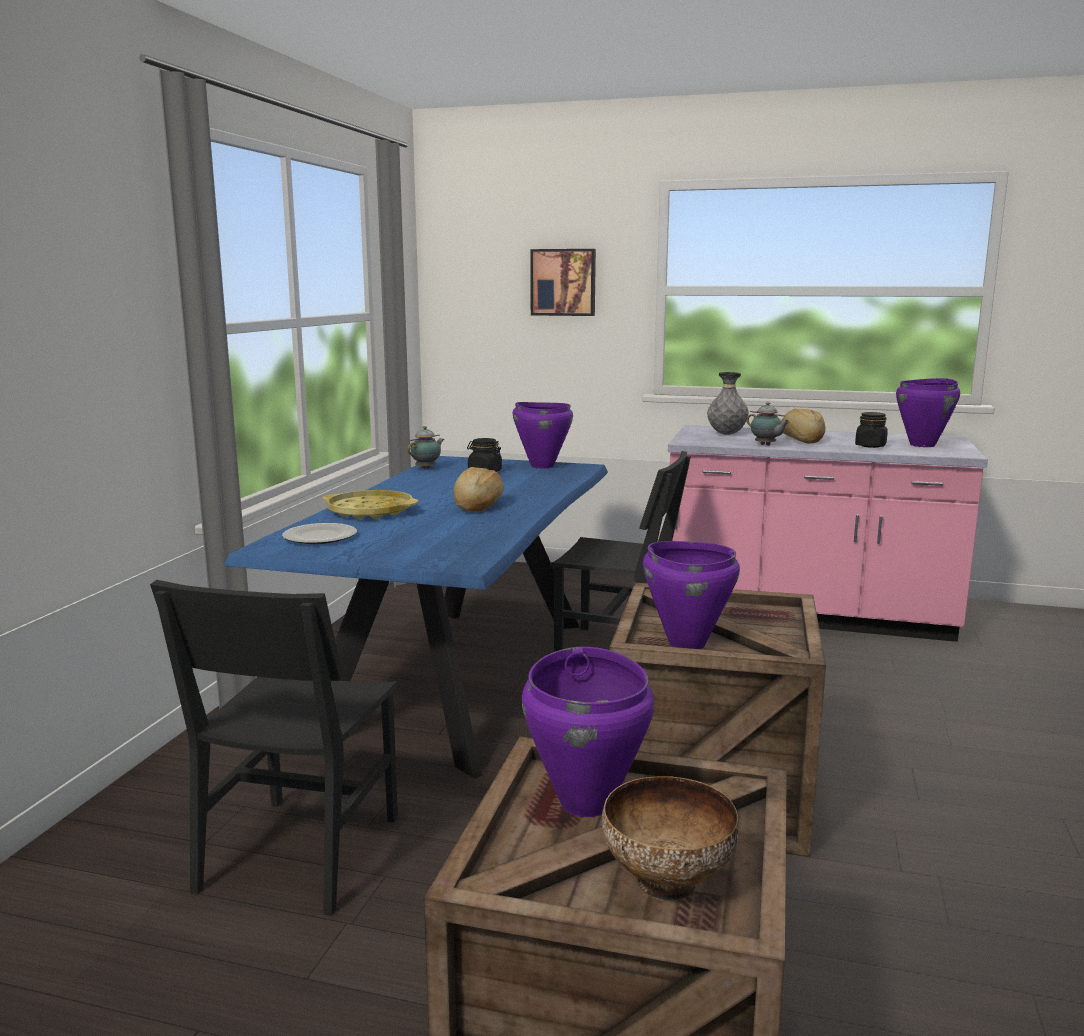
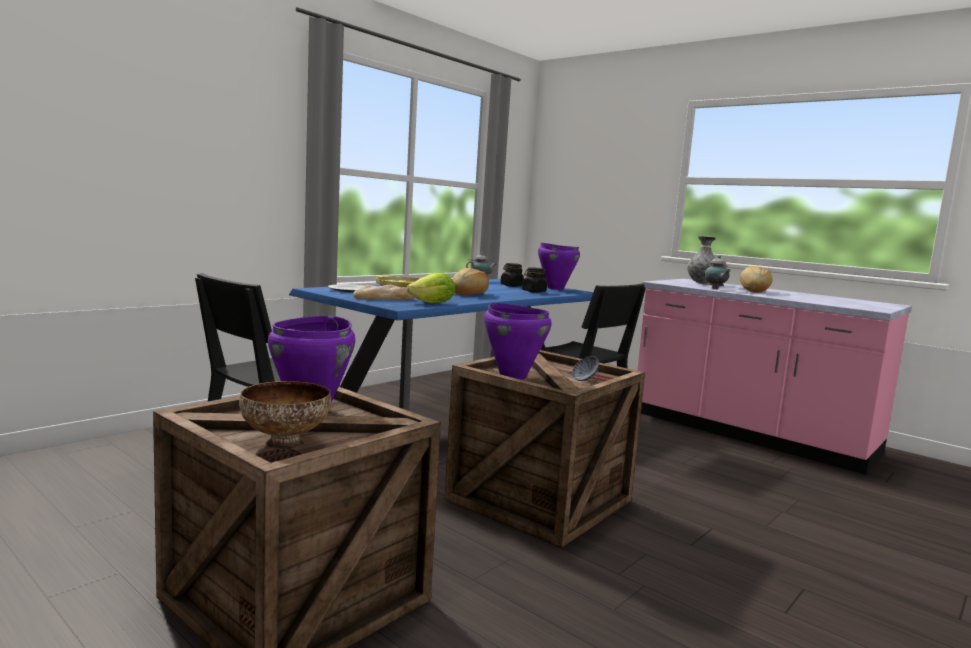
camera: 25 degrees right, 5 degrees down
picture [530,249,596,316] -> none
black jar [855,412,888,448] -> black jar moved to [522,267,547,293]
purple cooking pot [896,378,960,447] -> none
none -> bread [353,285,415,300]
none -> lettuce [407,273,455,303]
none -> bowl [572,356,599,381]

